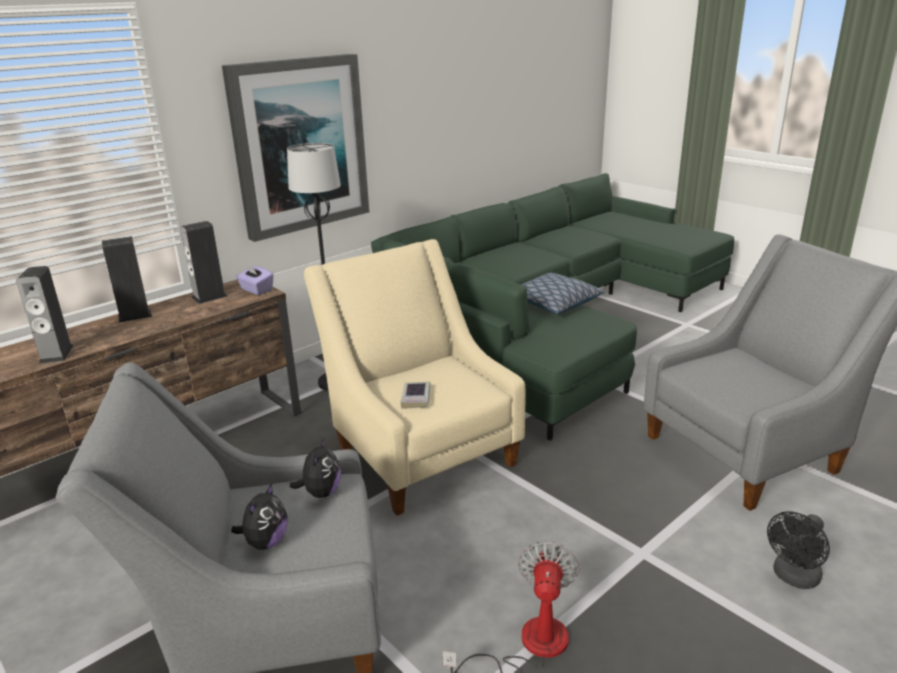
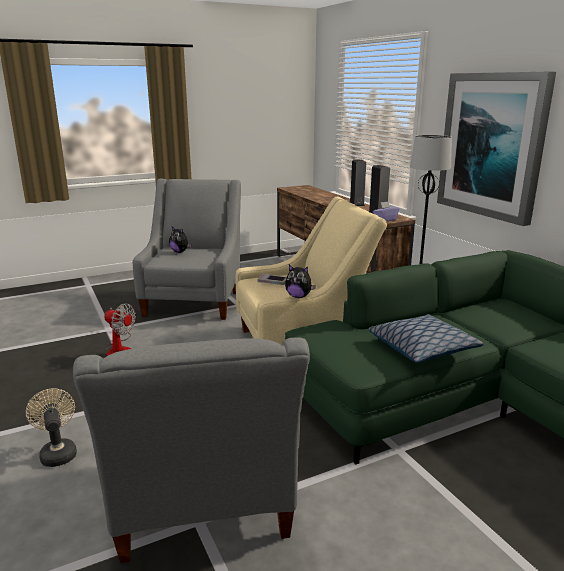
camera: 105 degrees right, 5 degrees down
speaker [16,266,73,364] -> none
plush toy [290,437,341,498] -> plush toy moved to [285,265,316,298]
black fan [767,511,830,589] -> beige fan [26,388,77,467]

